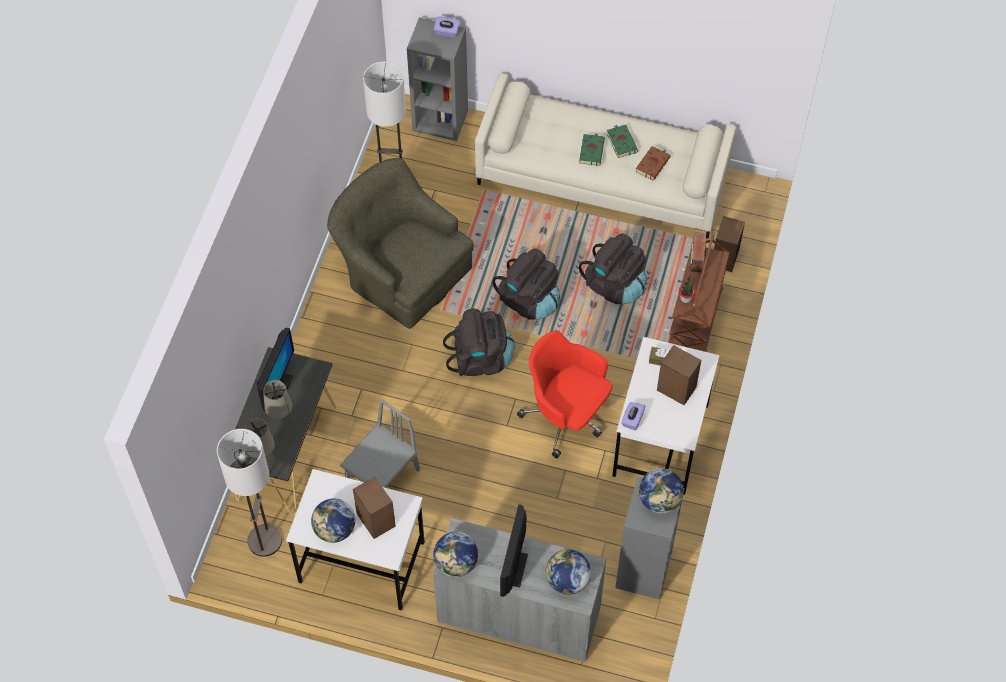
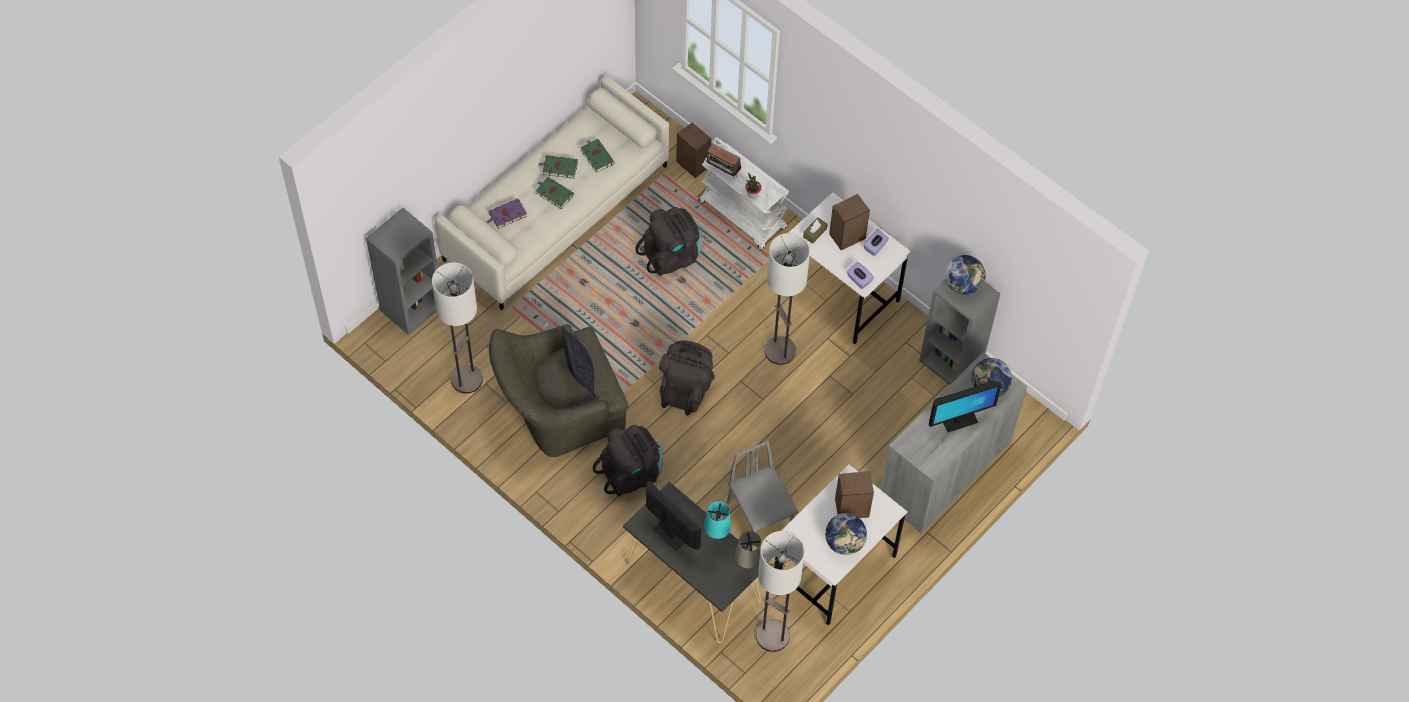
camera: 65 degrees left, 0 degrees up
beige table lamp [263,380,292,426] -> turquoise table lamp [704,501,731,546]
globe [433,532,478,577] -> none
purple tissue box [434,17,460,38] -> purple tissue box moved to [863,229,889,256]
black backpack [492,248,560,320] -> black backpack moved to [593,425,663,496]
monitor [500,504,528,597] -> monitor turned 60 degrees counterclockwise [929,381,1002,432]
red office chair [517,330,612,458] -> floor lamp [764,233,810,365]
brown book [635,146,670,180] -> green book [581,139,615,173]
brown cart [669,232,729,352] -> white cart [699,137,789,250]
none -> purple book [486,198,527,229]
none -> pillow [562,327,595,397]

